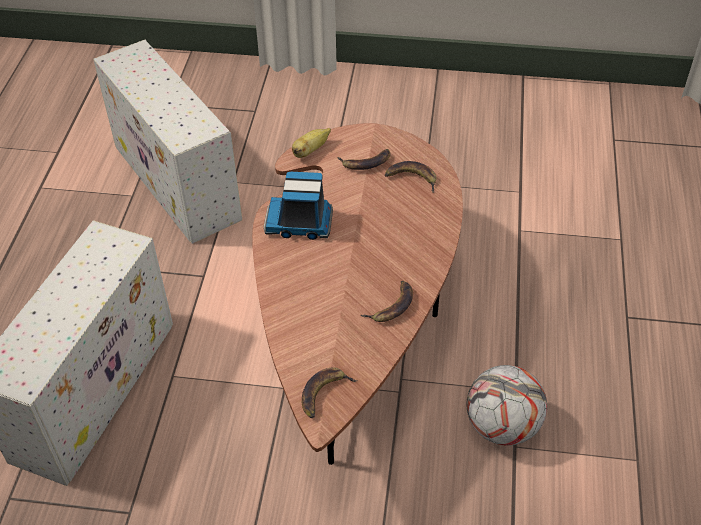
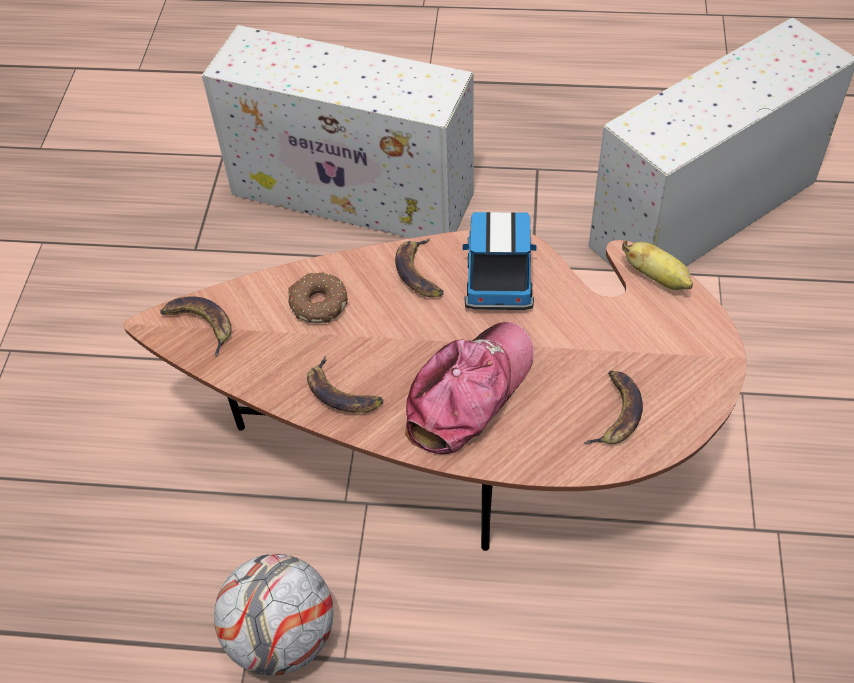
camera: 90 degrees right, 5 degrees up
banana [338,149,391,170] -> banana moved to [395,238,444,297]
none -> donut [289,272,348,323]
none -> cap [405,322,534,454]

